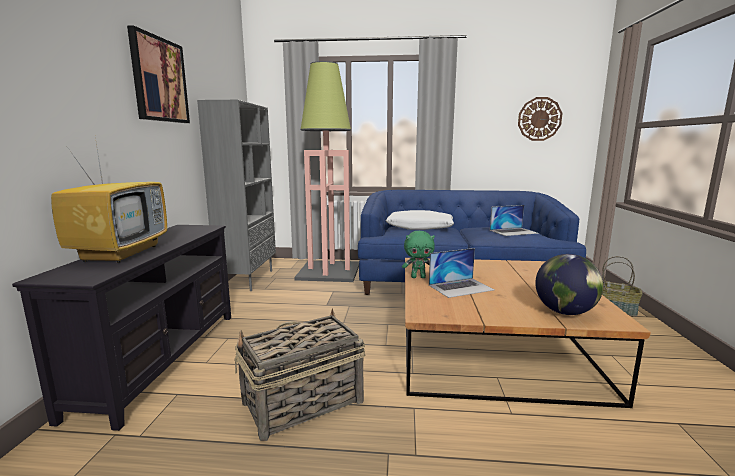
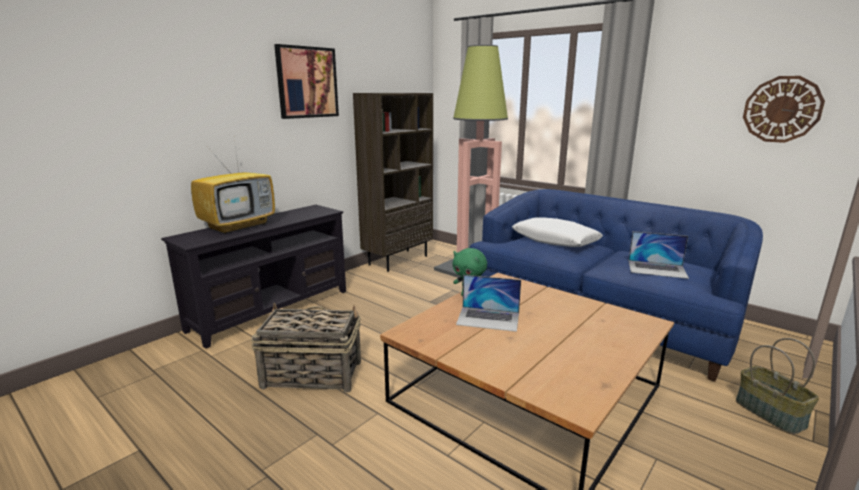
camera: 35 degrees right, 5 degrees up
grey bookcase [197,100,276,291] -> brown bookcase [353,93,433,272]
globe [535,254,603,315] -> none

